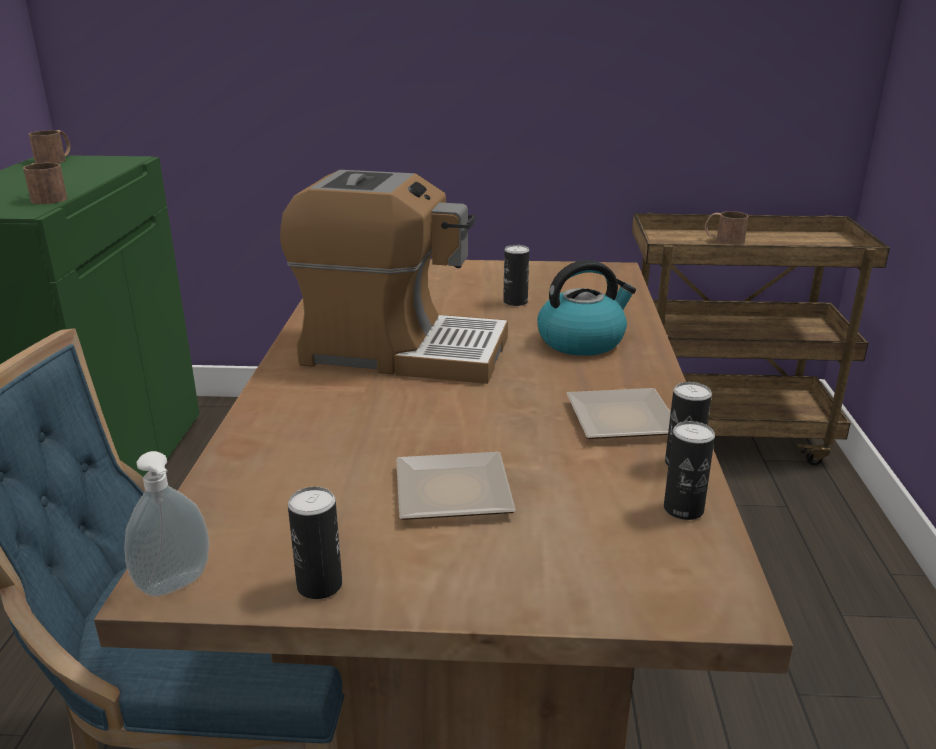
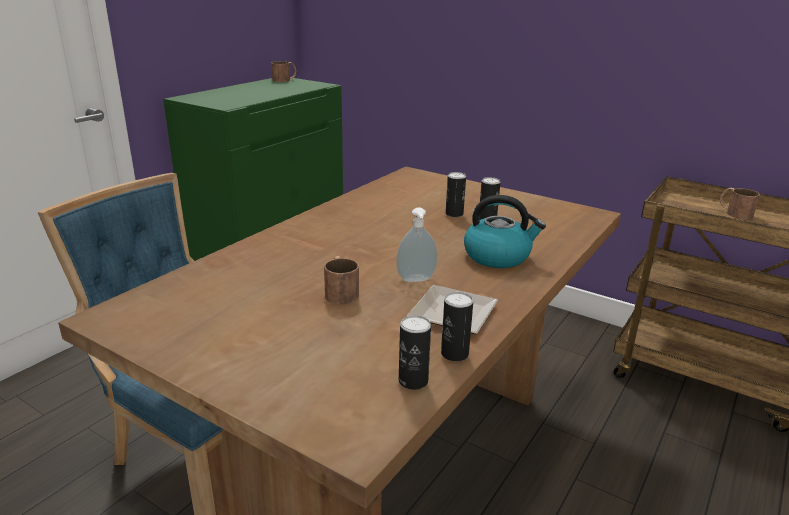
camera: 30 degrees right, 0 degrees up
brown mug [23,163,67,204] -> brown mug moved to [324,256,359,304]
soap dispenser [124,451,209,597] -> soap dispenser moved to [396,207,437,282]
coffee machine [280,170,508,384] -> none
can [288,487,342,599] -> can moved to [446,172,466,217]
plate [396,452,516,520] -> none

